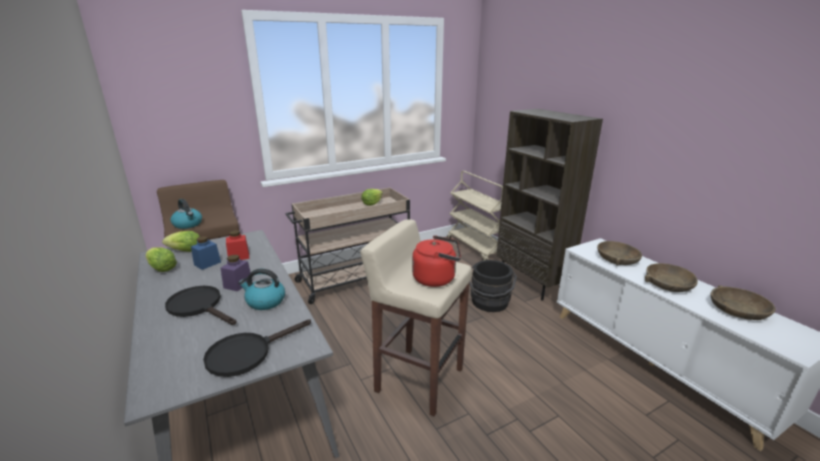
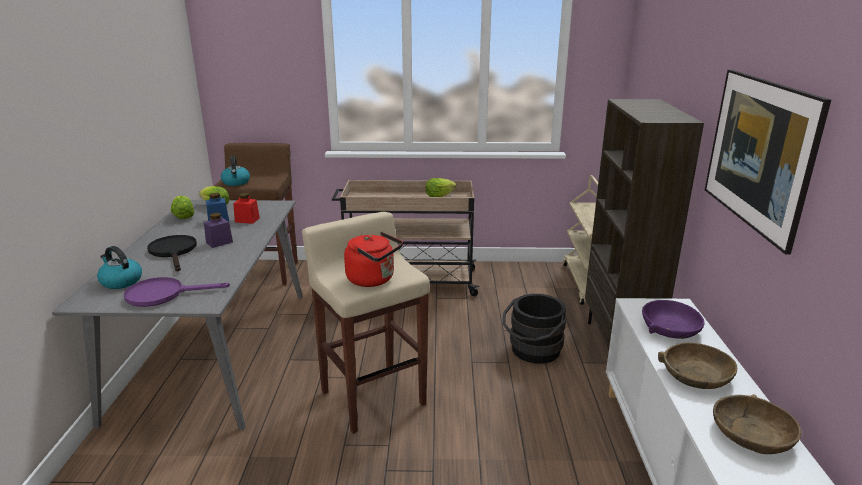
camera: 30 degrees right, 0 degrees up
black frying pan [203,320,311,377] -> purple frying pan [124,277,230,307]
kettle [238,269,285,310] -> kettle moved to [97,246,142,289]
brown bowl [597,241,642,266] -> purple bowl [642,300,705,339]
none -> picture [705,70,831,254]

